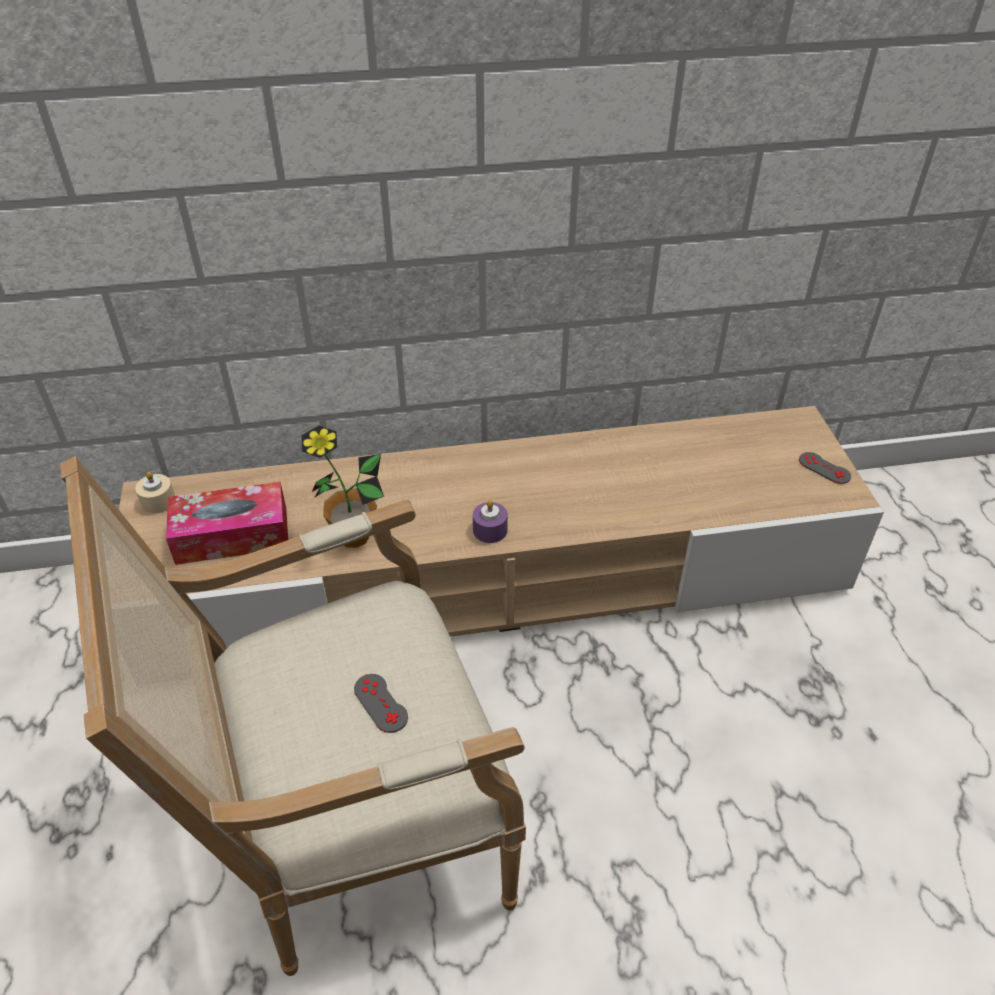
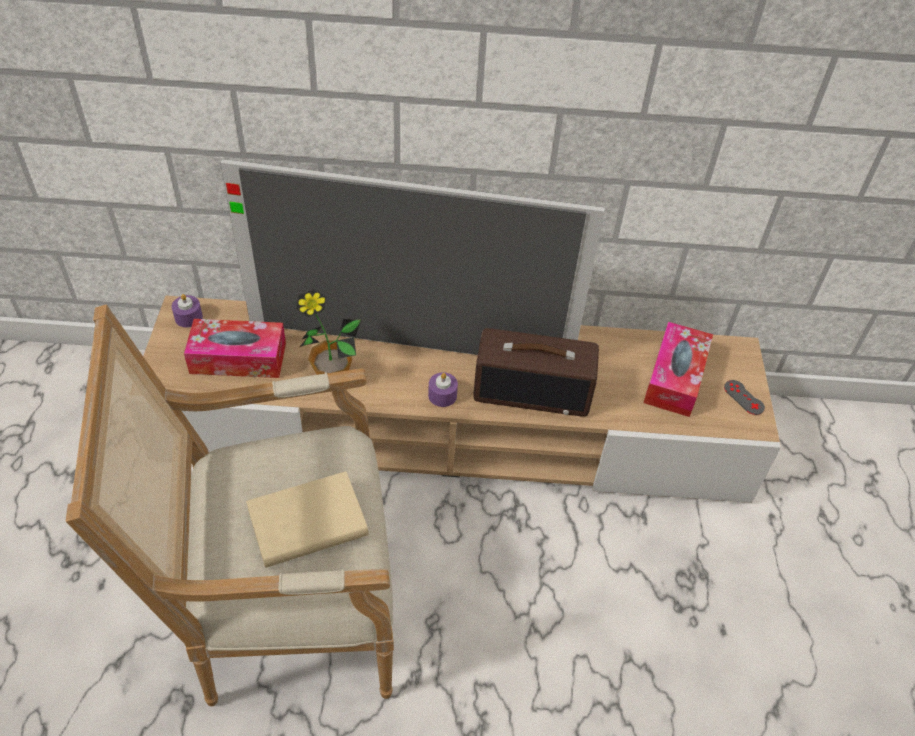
camera: 10 degrees right, 5 degrees up
beige candle [135,472,175,514] -> purple candle [172,294,203,328]
grey game controller [354,674,408,733] -> beige book [246,471,368,568]
none -> television [220,159,605,355]
none -> radio [473,328,599,417]
none -> tissue box [643,322,713,417]

